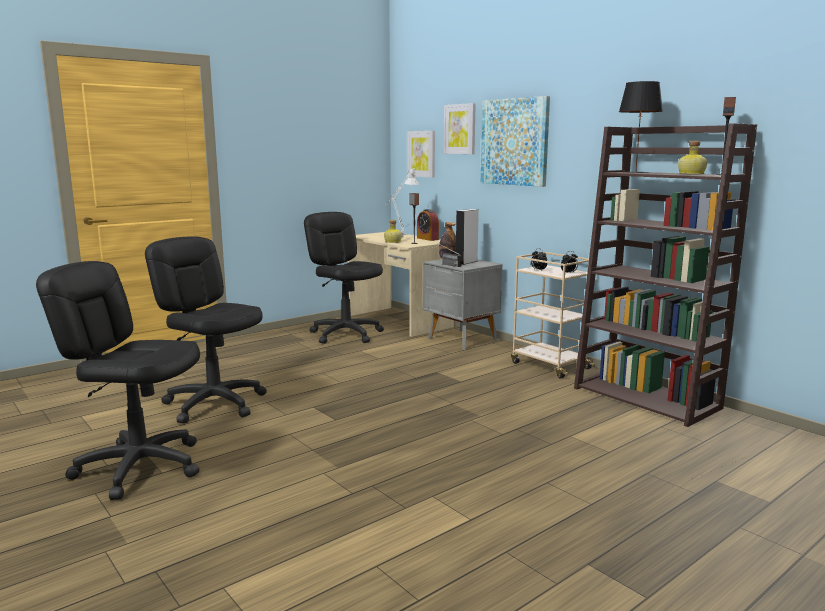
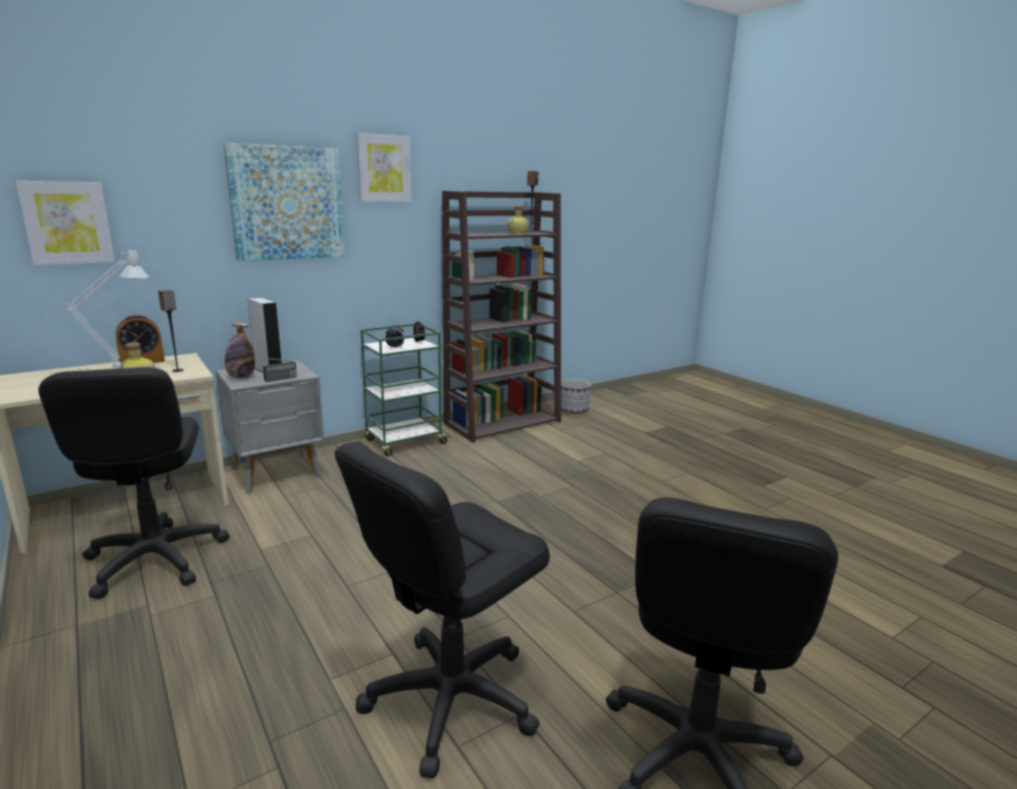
camera: 85 degrees left, 5 degrees up
black office chair [304,212,384,344] -> black office chair turned 75 degrees counterclockwise [38,367,229,599]
picture [444,103,476,154] -> picture moved to [356,133,411,202]
beige cart [511,252,595,379] -> green cart [361,324,450,456]
black table lamp [619,81,663,173] -> none
none -> planter [561,379,591,413]

